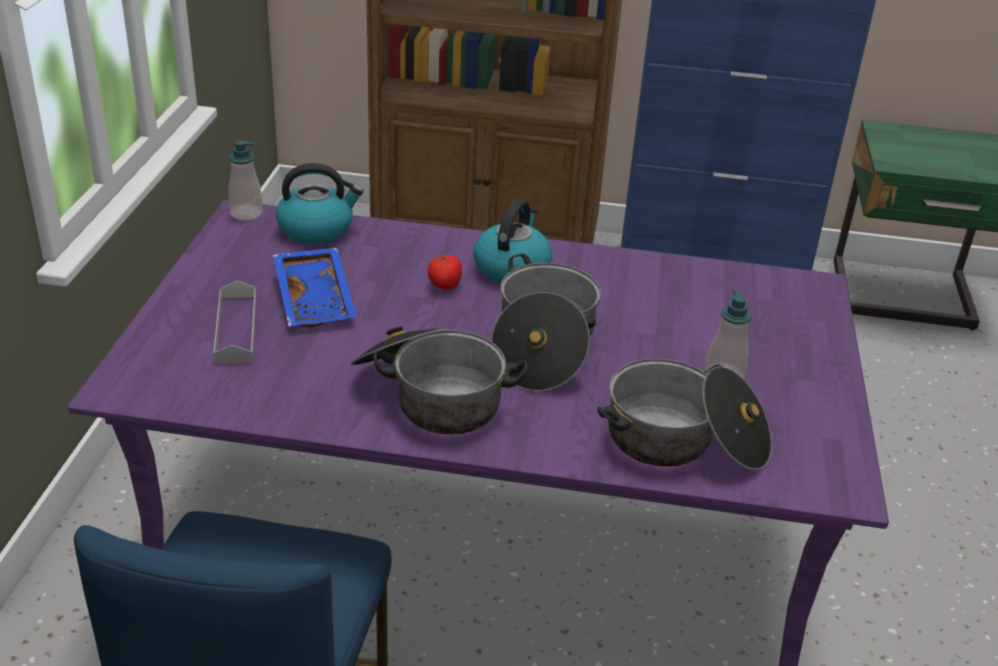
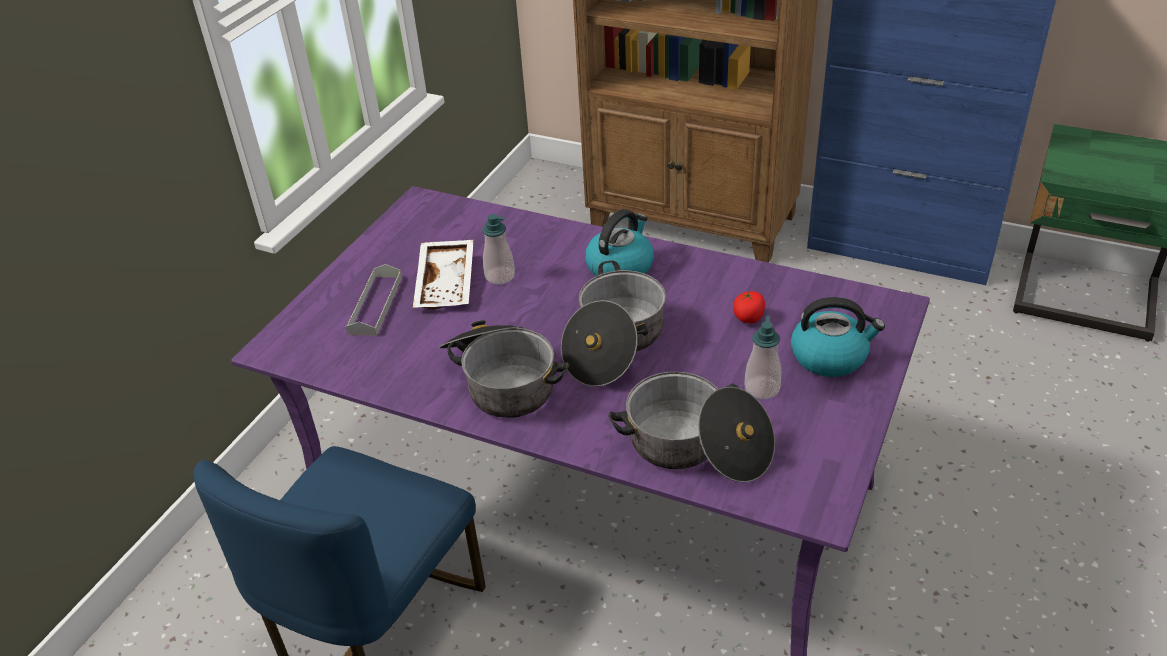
camera: 20 degrees right, 5 degrees up
soap dispenser [228,140,263,220] -> soap dispenser moved to [482,214,515,284]
blue tray [273,247,357,328] -> white tray [413,240,474,309]
kettle [276,163,363,244] -> kettle moved to [791,297,885,377]
tomato [428,254,462,290] -> tomato moved to [733,291,765,324]

